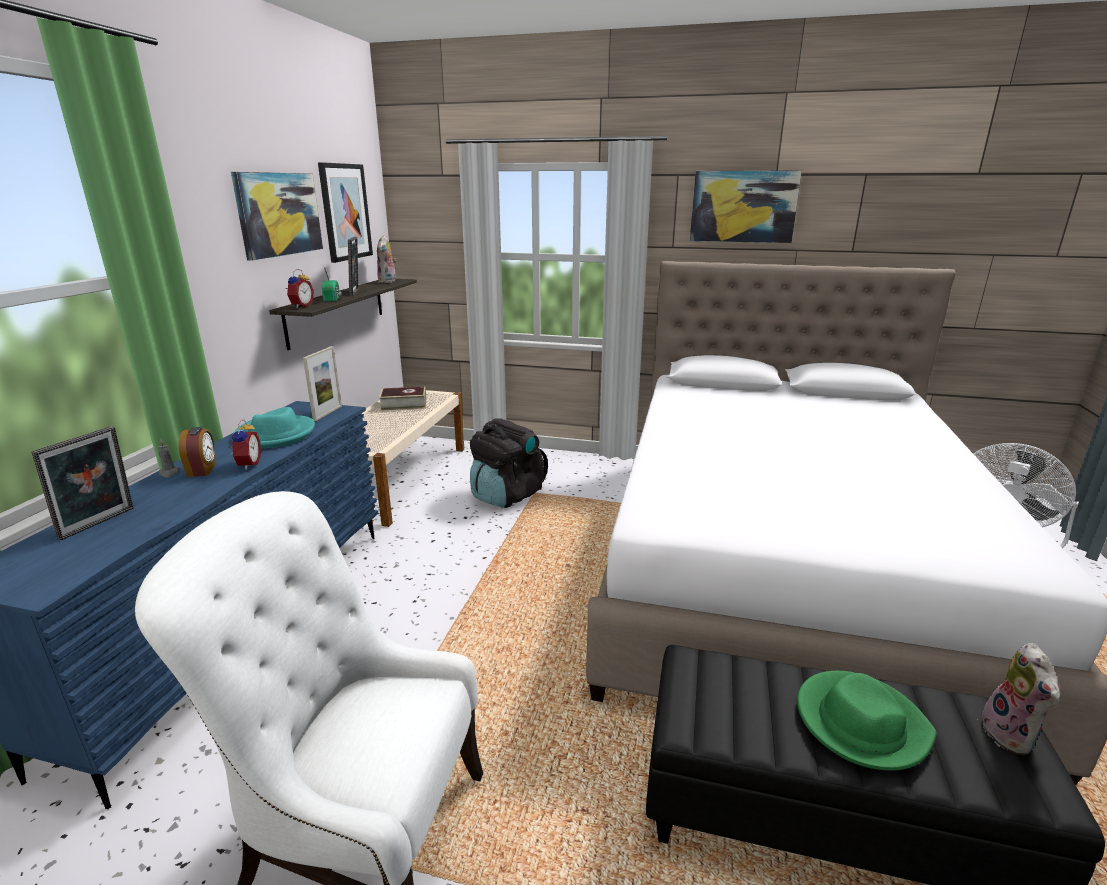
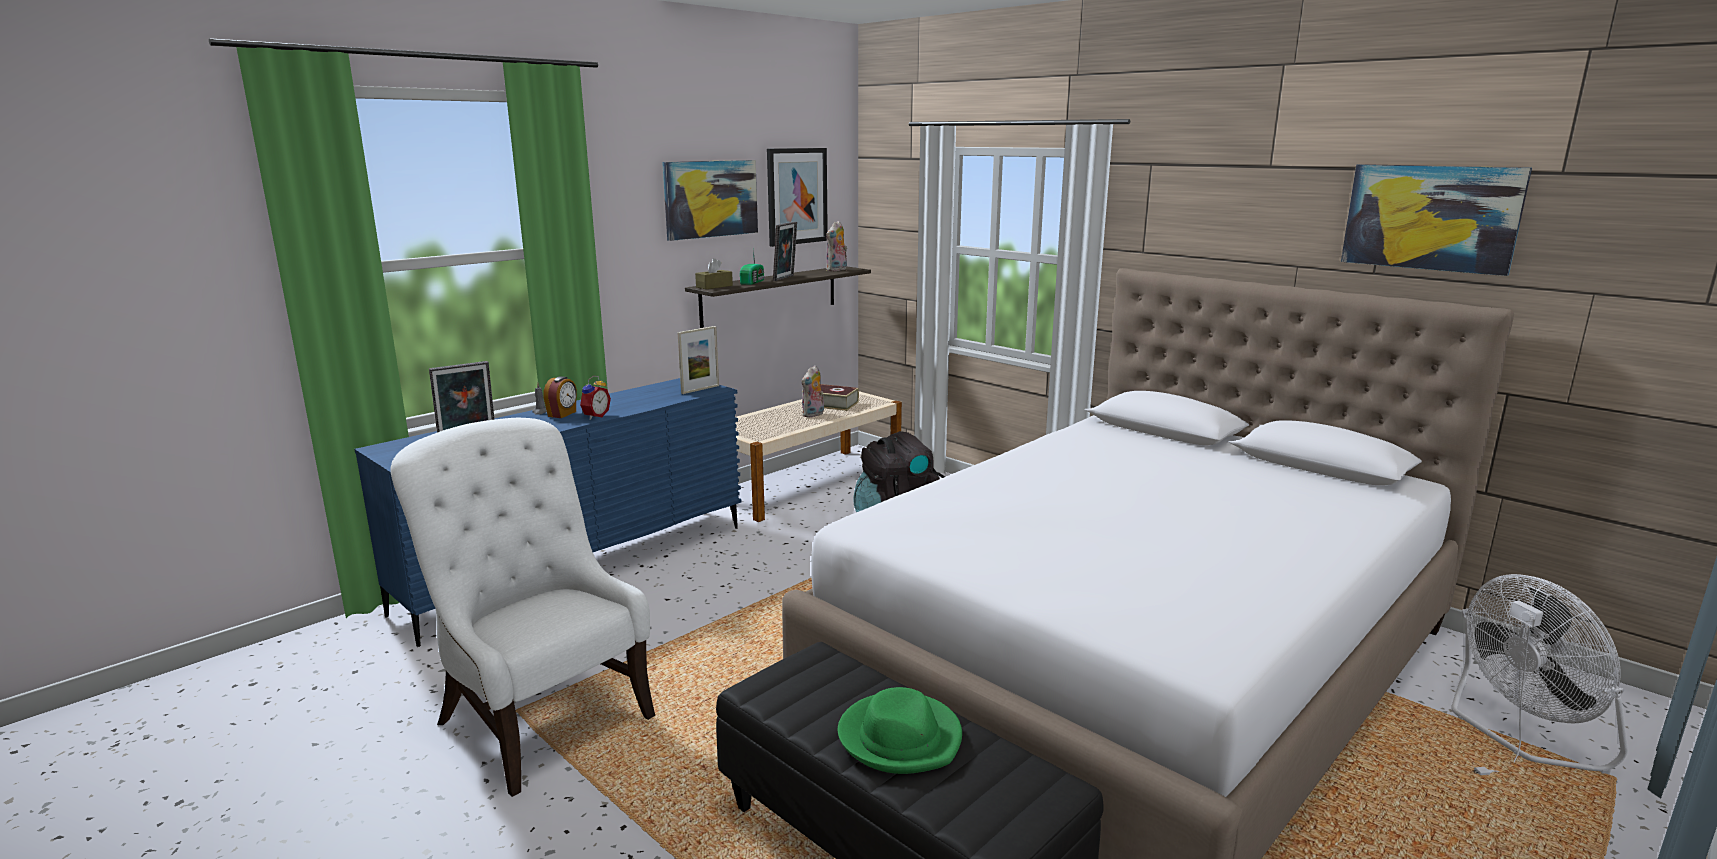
camera: 30 degrees right, 5 degrees down
turquoise hat [233,407,315,448] -> none
alarm clock [286,269,314,308] -> brown tissue box [695,258,733,289]
picture [690,170,802,243] -> picture moved to [1341,164,1532,276]
plush toy [982,643,1060,755] -> plush toy moved to [802,366,824,418]

